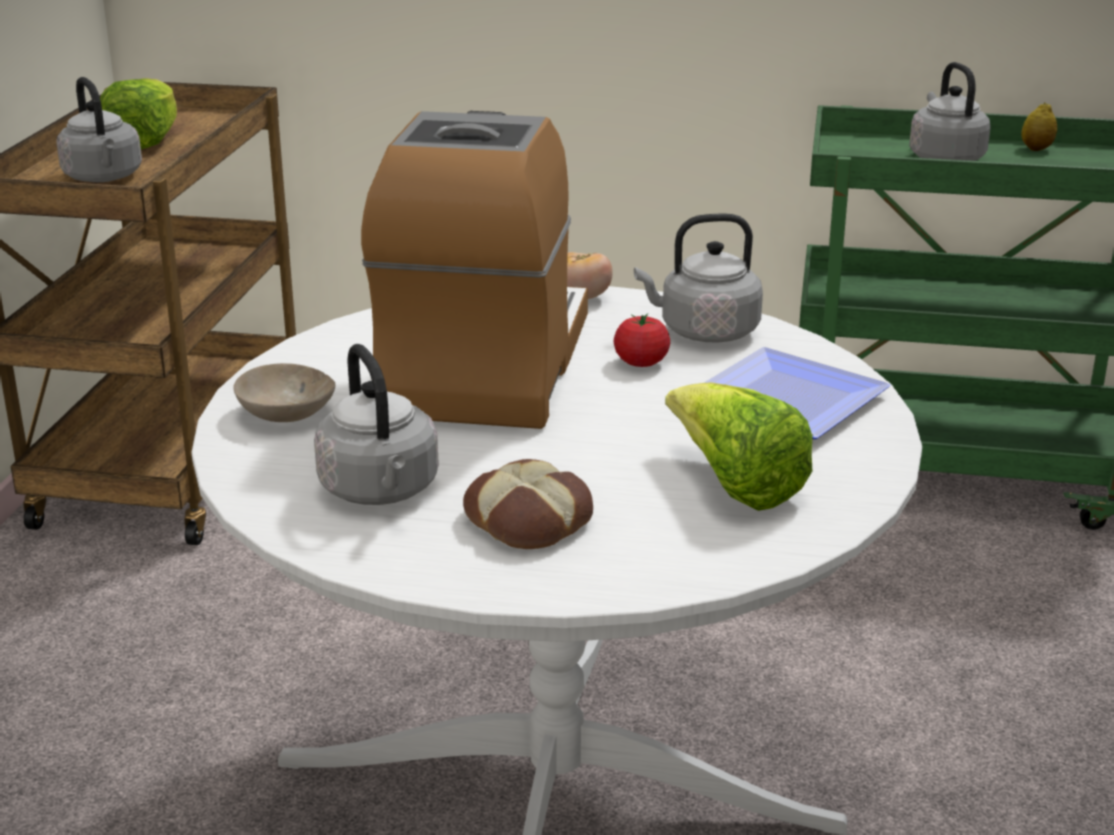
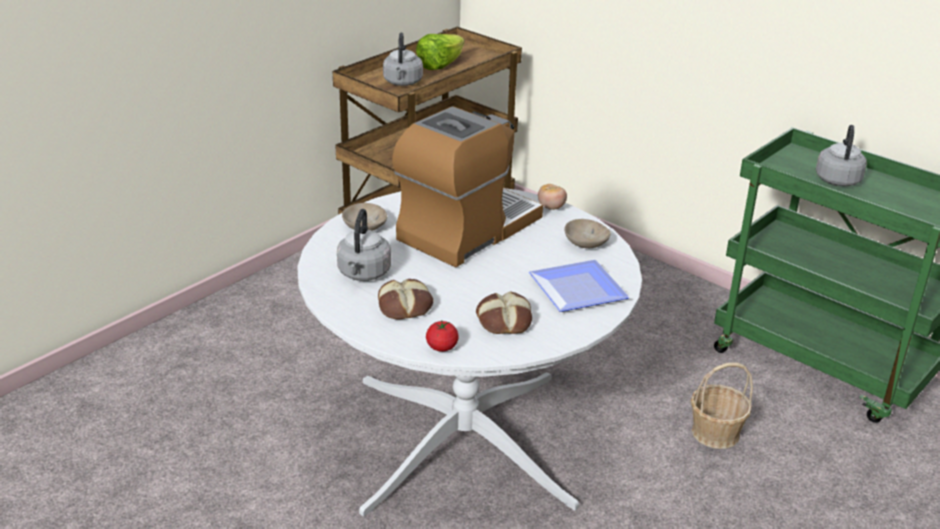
camera: 30 degrees right, 5 degrees up
tomato [614,313,670,367] -> tomato moved to [426,320,459,352]
grey kettle [634,213,763,343] -> beige bowl [564,219,611,248]
lettuce [665,382,813,511] -> bread [476,292,532,334]
lemon [1022,102,1057,151] -> none
none -> basket [691,363,753,449]

